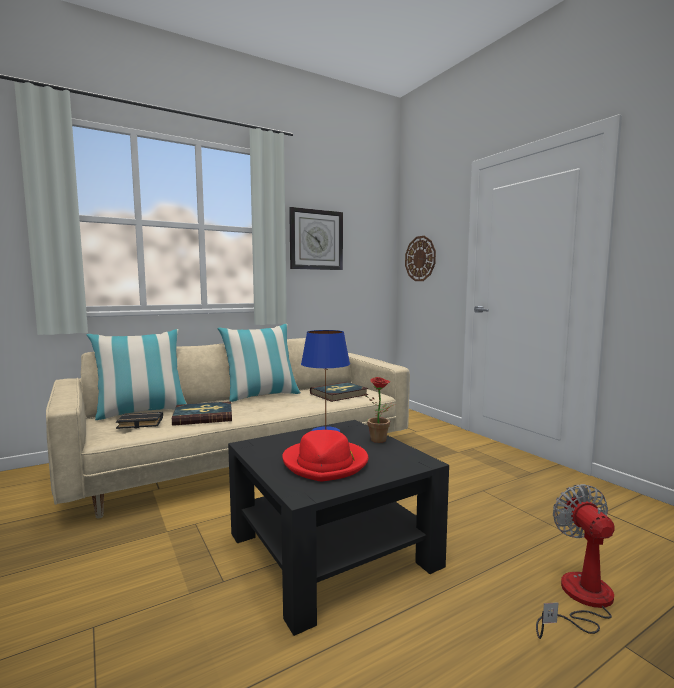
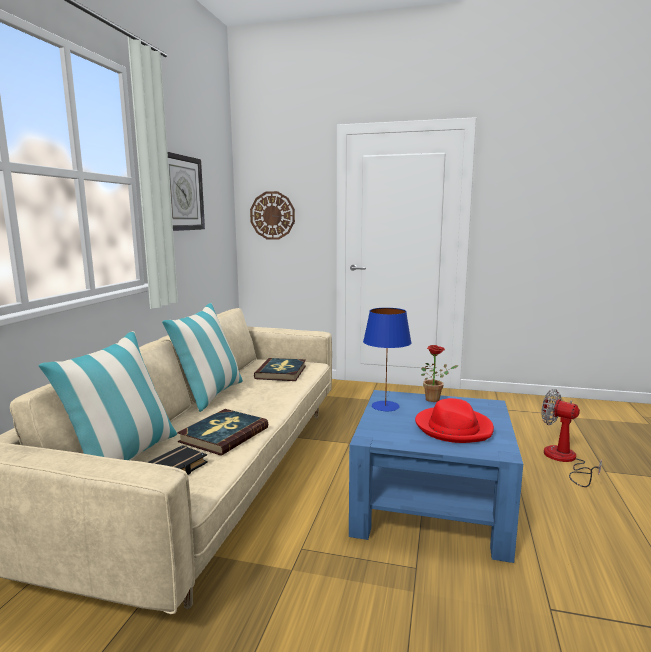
camera: 45 degrees left, 5 degrees up
black coffee table [228,420,449,636] -> blue coffee table [349,390,523,563]

